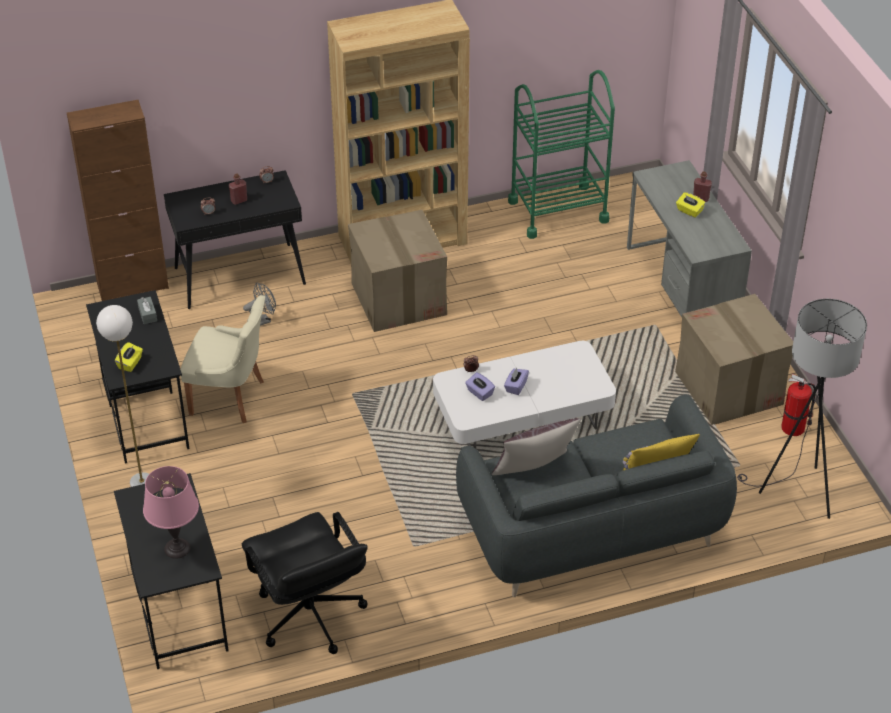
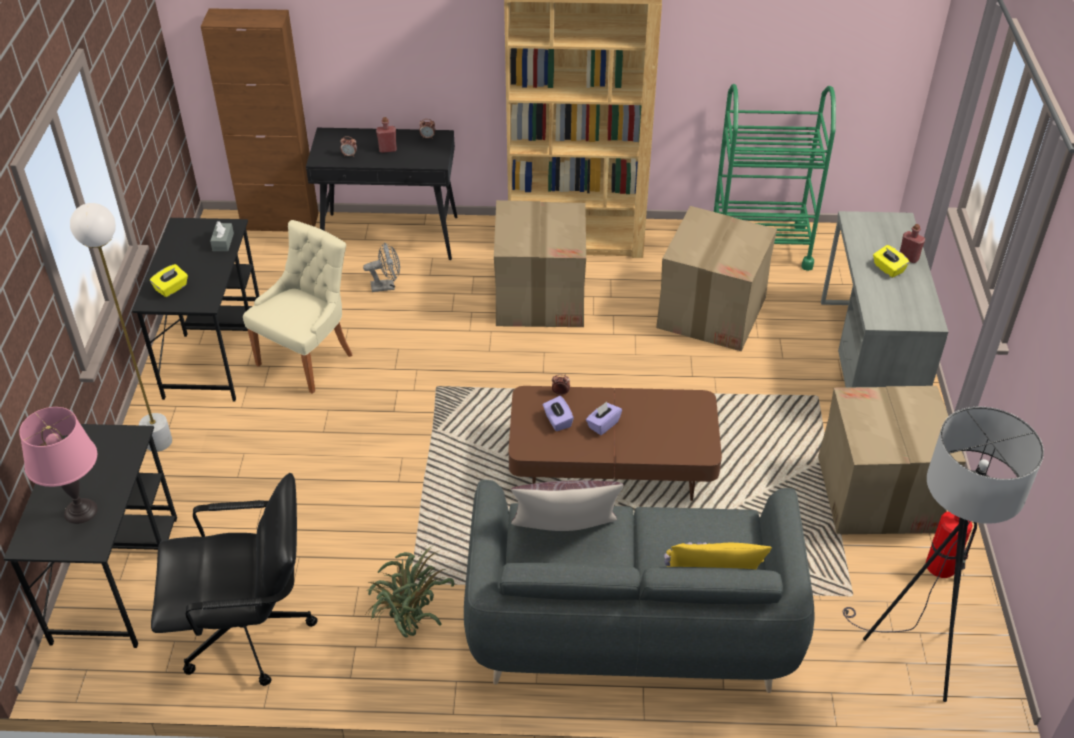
camera: 20 degrees right, 0 degrees up
beige chair [181,295,265,423] -> beige chair turned 90 degrees counterclockwise [243,220,352,394]
black office chair [242,512,368,654] -> black office chair turned 90 degrees counterclockwise [151,473,318,686]
white coffee table [433,341,616,448] -> brown coffee table [508,386,722,501]
none -> potted plant [366,545,454,638]
none -> cardboard box [656,206,777,351]

